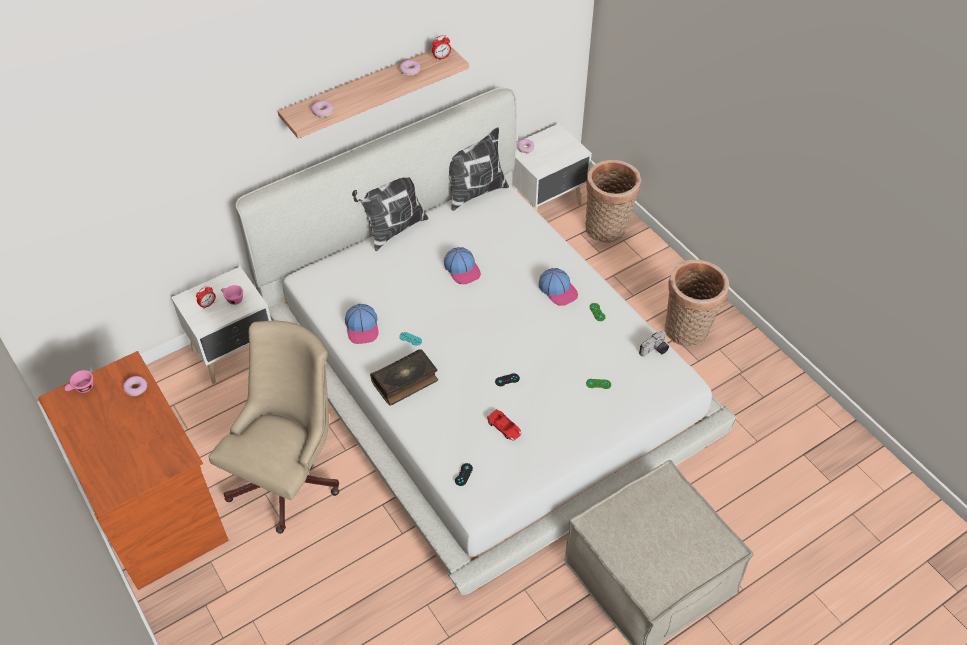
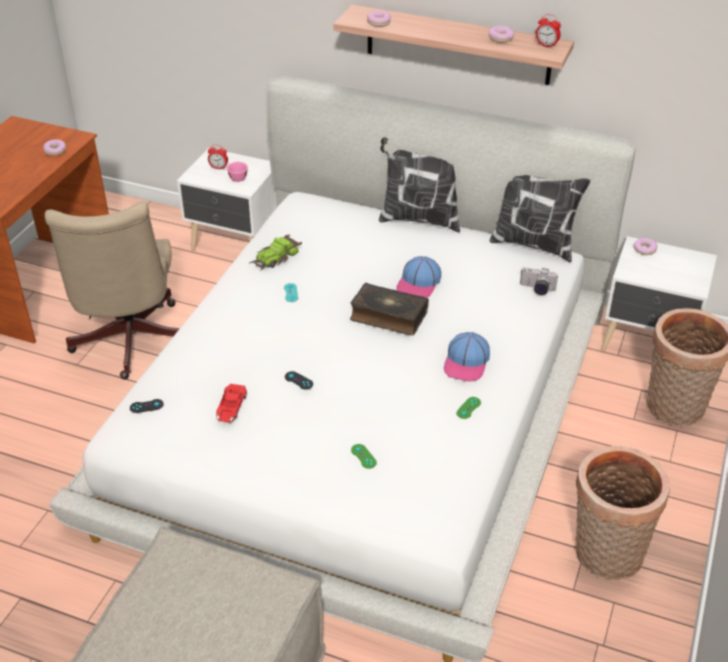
camera: 55 degrees right, 10 degrees down
pink cup [65,370,93,393] -> none
beige office chair [209,321,339,534] -> beige office chair turned 90 degrees clockwise [45,202,180,380]
cap [345,304,379,344] -> toy car [250,235,302,270]
book [370,349,438,405] -> book moved to [350,283,429,336]
camera [639,331,669,357] -> camera moved to [520,267,558,295]

